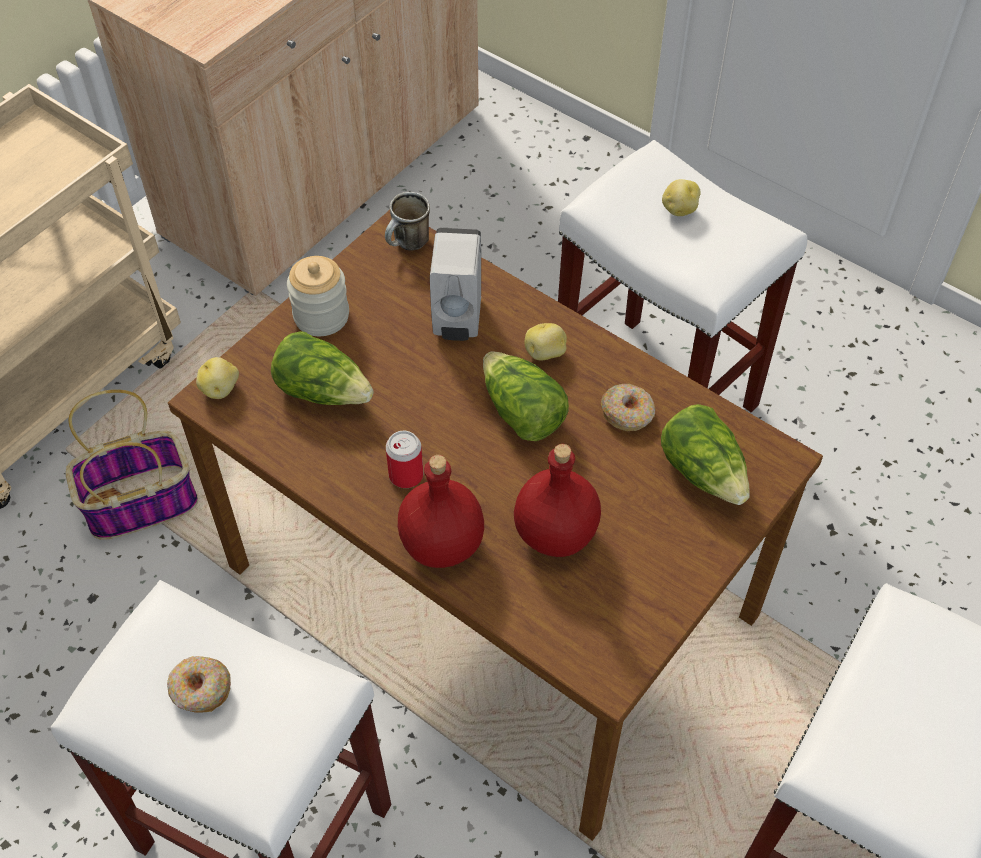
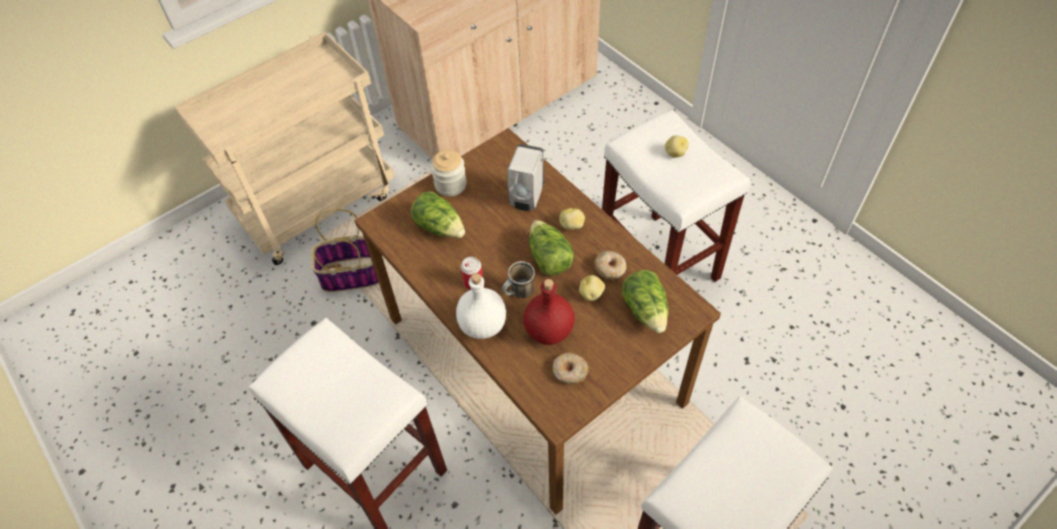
camera: 15 degrees right, 0 degrees up
donut [167,656,231,713] -> donut moved to [553,353,588,385]
potato [196,357,239,399] -> potato moved to [579,275,605,301]
mug [385,192,430,251] -> mug moved to [502,261,535,298]
red bottle [398,455,484,568] -> white bottle [456,273,506,339]

